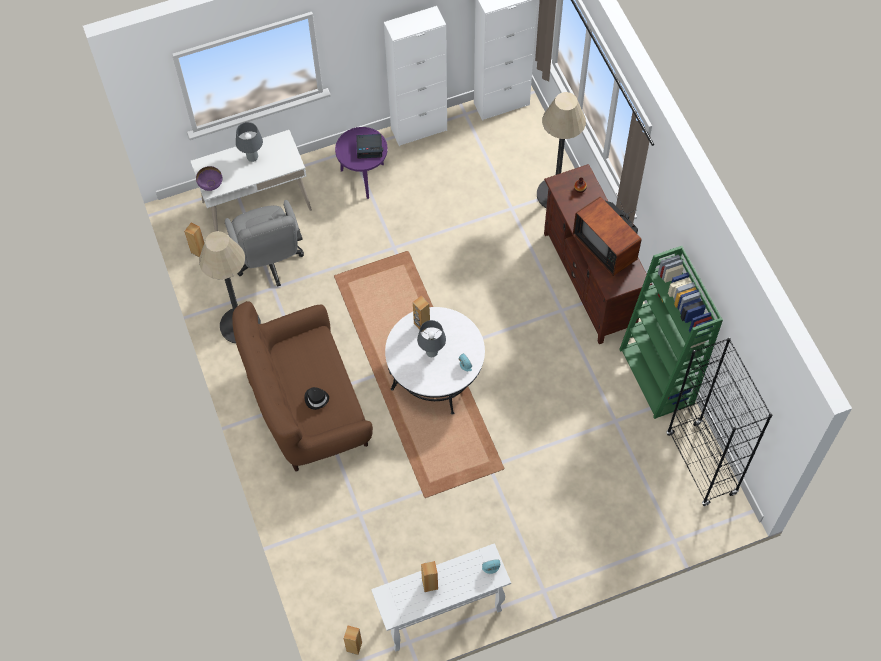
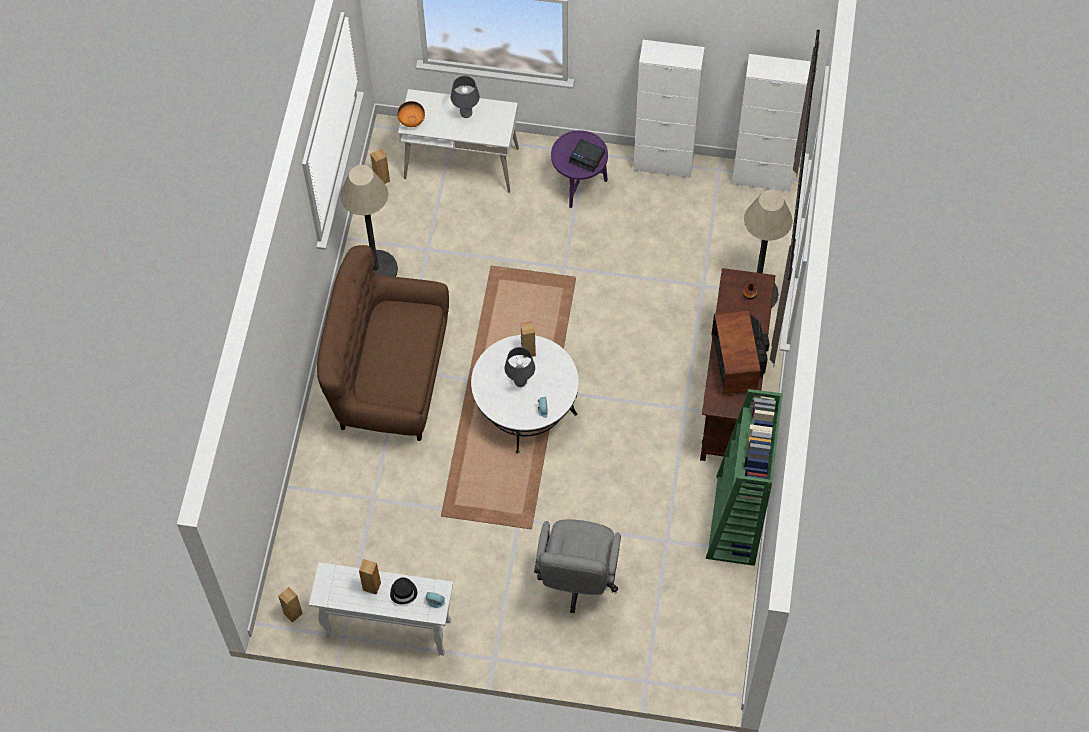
camera: 30 degrees right, 0 degrees up
purple bowl [196,166,223,191] -> orange bowl [397,101,425,127]
grey office chair [225,200,304,287] -> grey office chair moved to [534,519,621,613]
black hat [304,387,329,410] -> black hat moved to [390,577,417,604]
black bookcase [666,337,772,507] -> none

